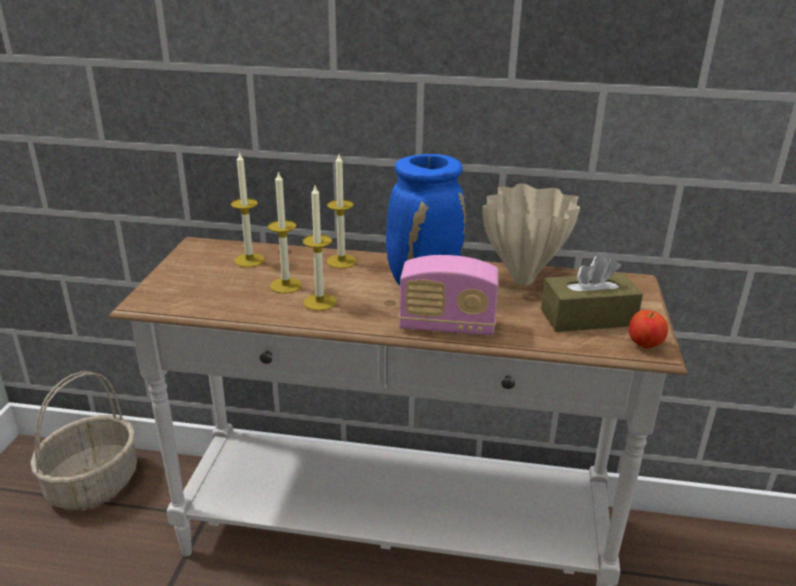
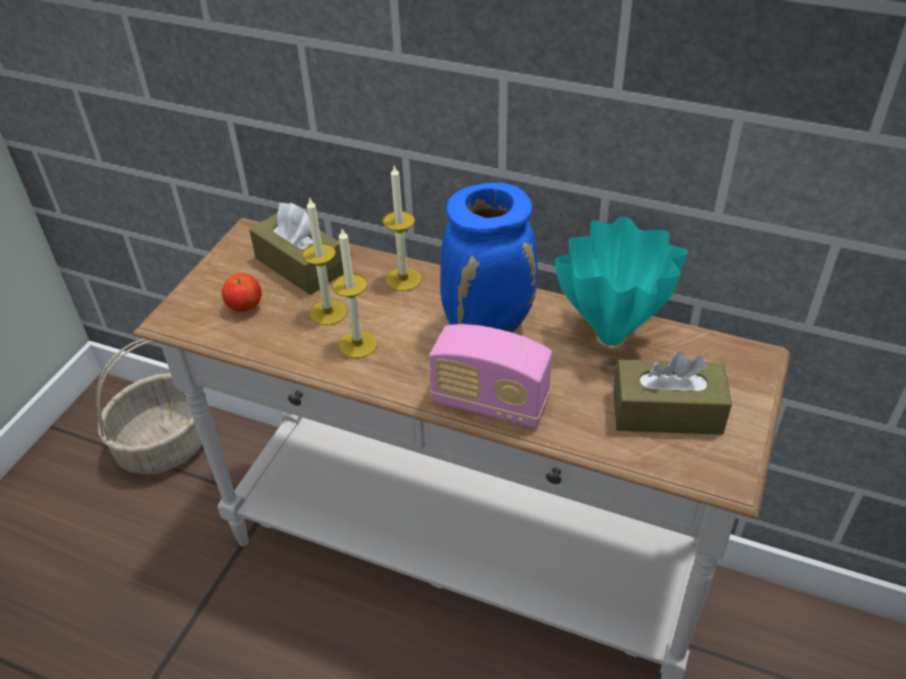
camera: 15 degrees right, 15 degrees up
candle [231,151,265,267] -> brown tissue box [249,202,344,295]
beige vase [482,183,580,285] -> turquoise vase [555,217,688,346]
apple [629,310,668,348] -> apple moved to [222,273,262,312]

